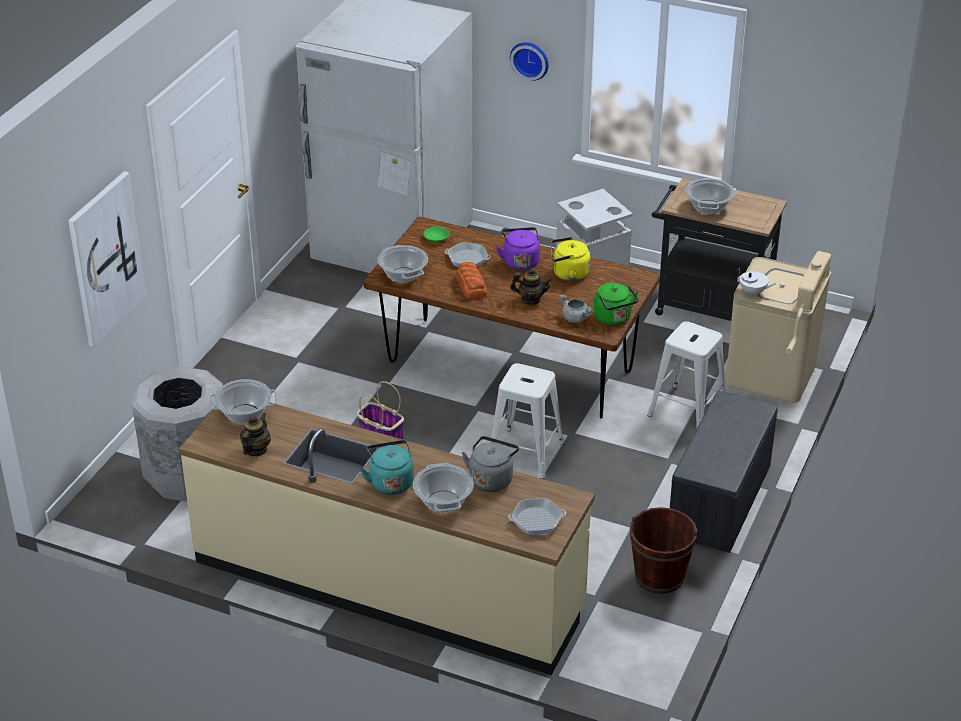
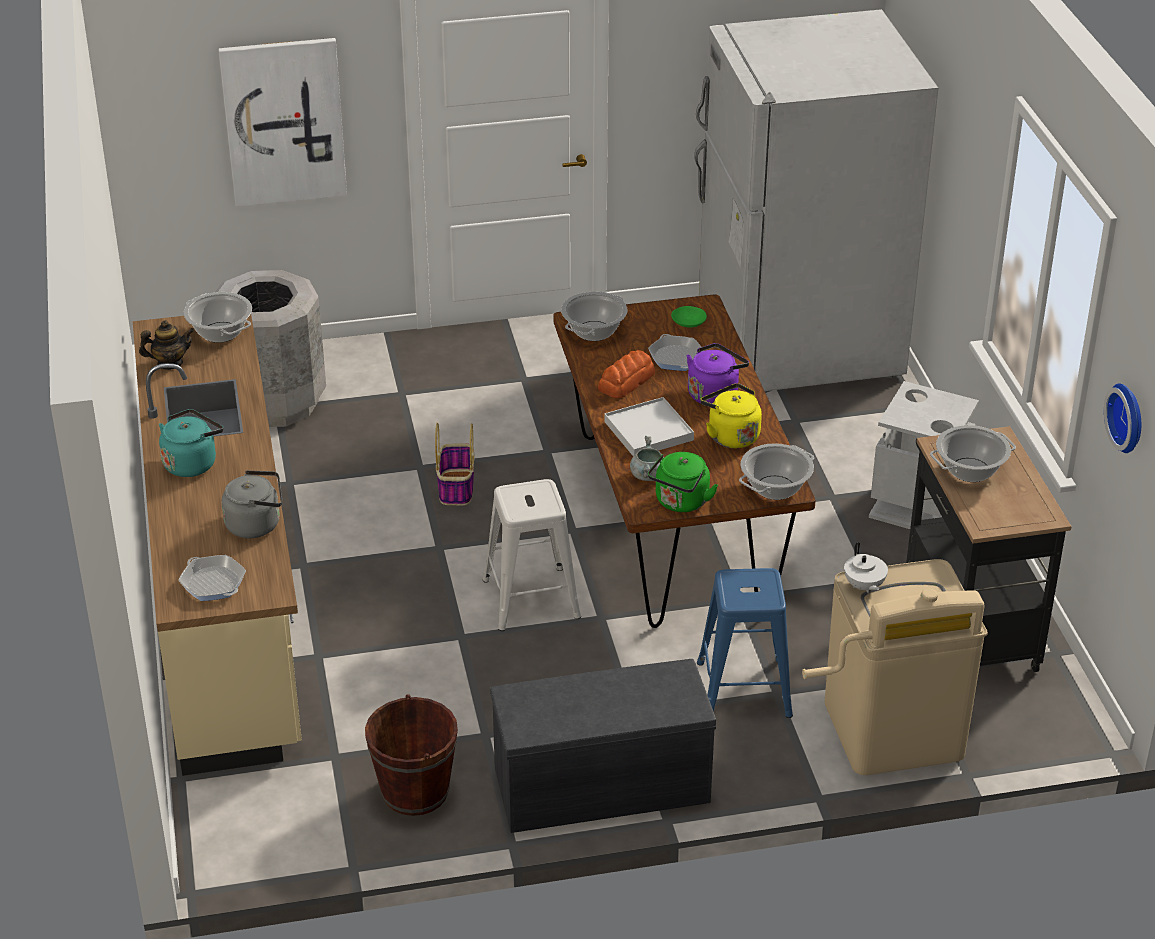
camera: 55 degrees right, 0 degrees up
cooking pot [413,463,474,513] -> cooking pot moved to [739,443,814,500]
wall clock [510,42,549,81] -> wall clock moved to [1104,384,1141,453]
teapot [510,268,552,305] -> white tray [604,397,694,456]
white stool [647,321,725,428] -> blue stool [697,568,793,718]

